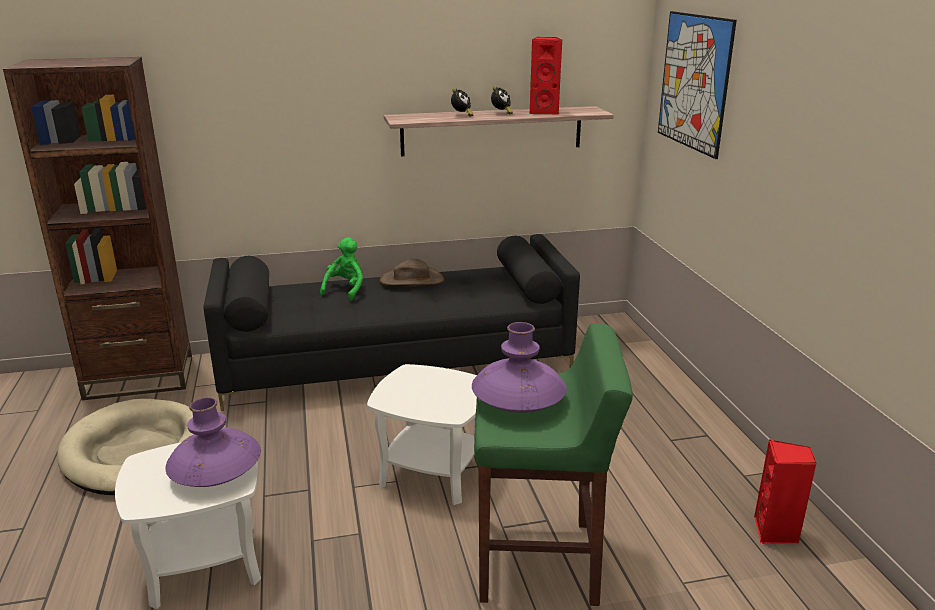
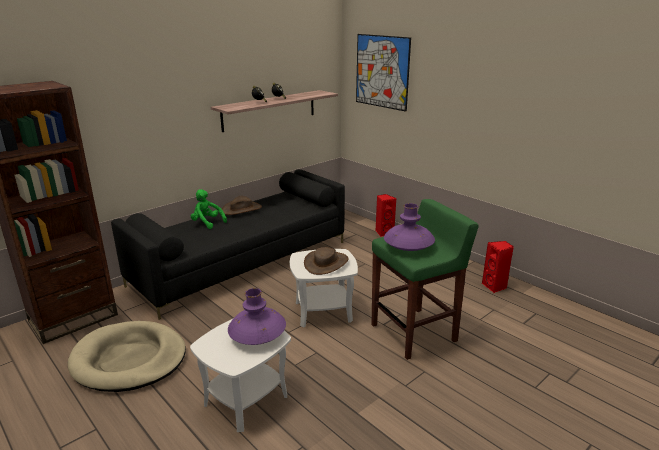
camera: 30 degrees left, 0 degrees up
green plush toy [320,237,363,301] -> green plush toy turned 45 degrees counterclockwise [191,189,227,229]
red speaker [529,37,562,114] -> red speaker moved to [376,194,397,237]
none -> brown hat [304,247,349,275]

